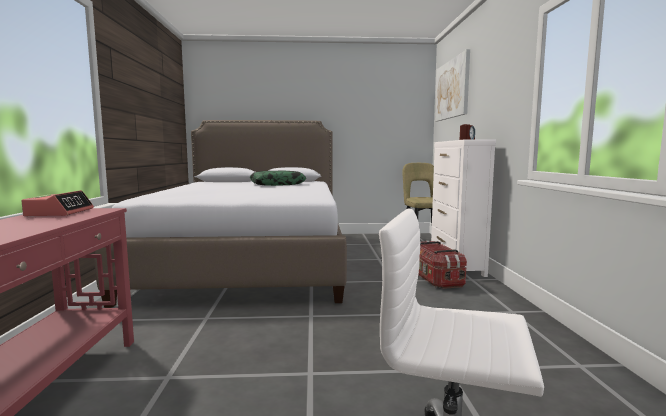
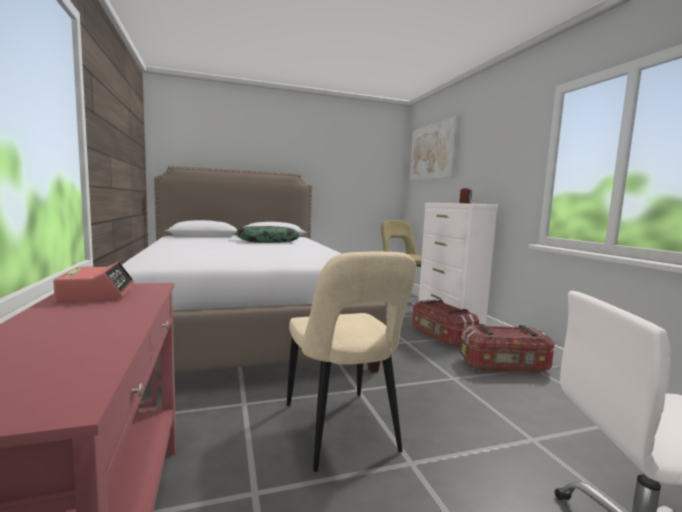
camera: 15 degrees left, 0 degrees up
none -> beige chair [287,252,417,472]
none -> storage box [459,324,555,373]

